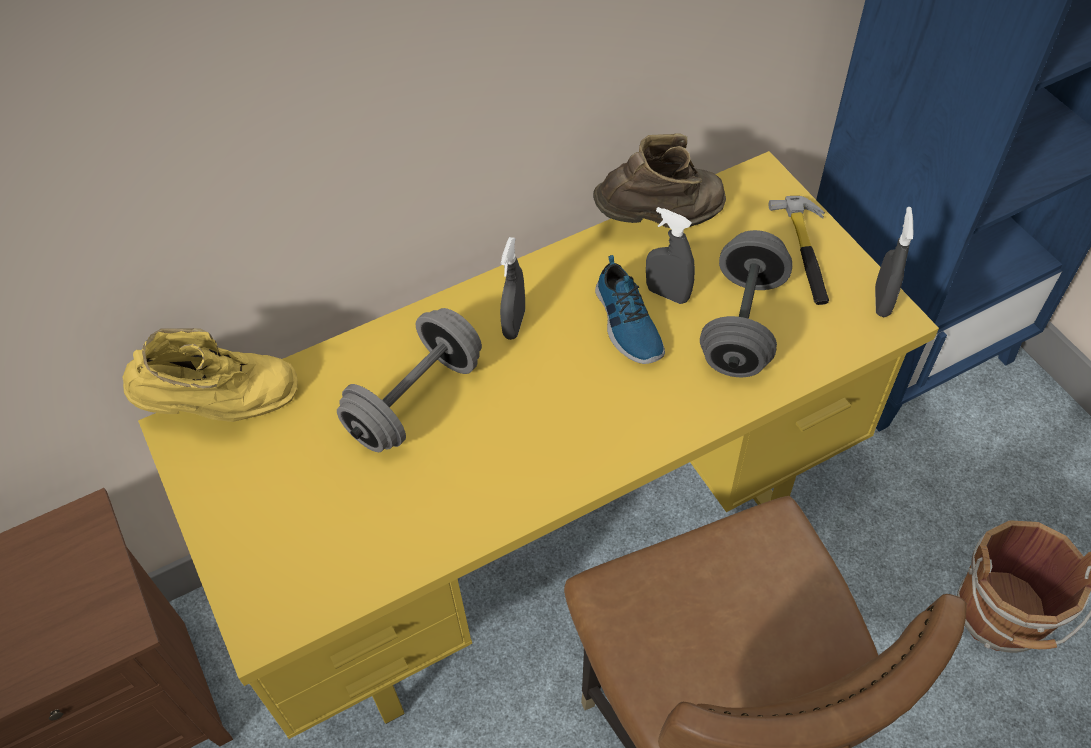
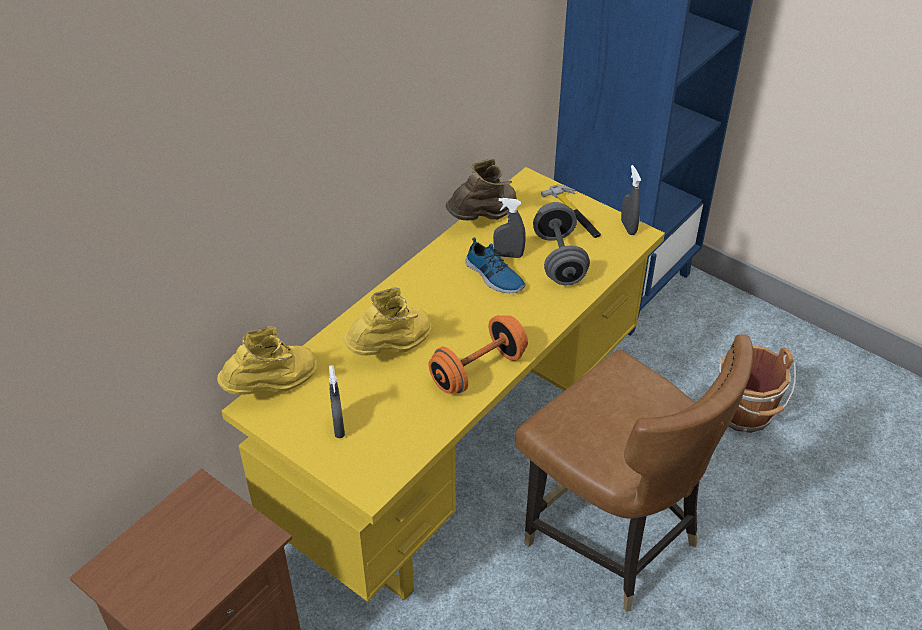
camera: 25 degrees left, 10 degrees down
grey dumbbell [337,308,482,452] -> yellow boot [343,287,431,355]
grey spray bottle [500,237,525,340] -> grey spray bottle moved to [329,365,345,438]
none -> orange dumbbell [428,315,528,394]

